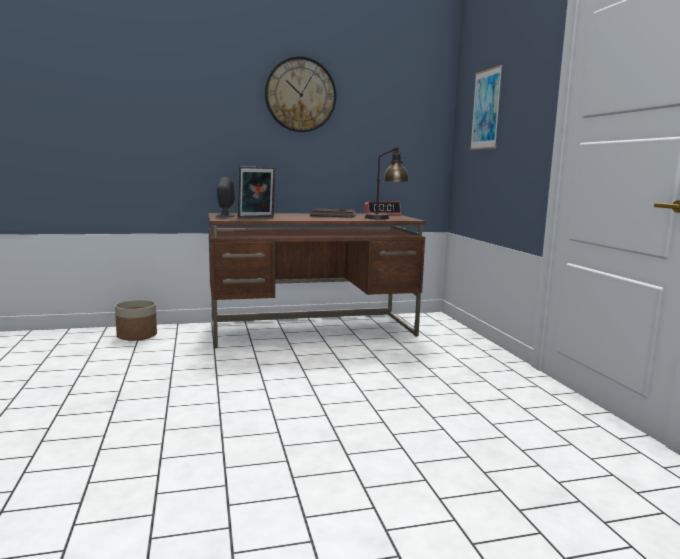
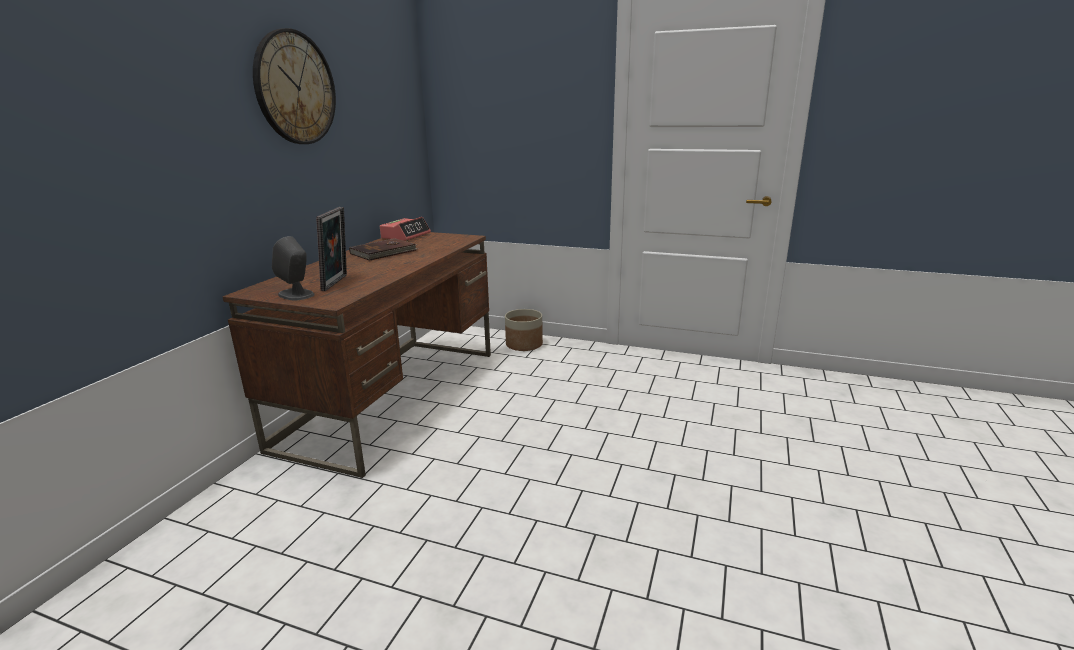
camera: 55 degrees left, 10 degrees up
planter [115,300,157,341] -> planter moved to [505,309,543,351]
table lamp [365,147,409,220] -> none
picture [470,65,503,150] -> none

